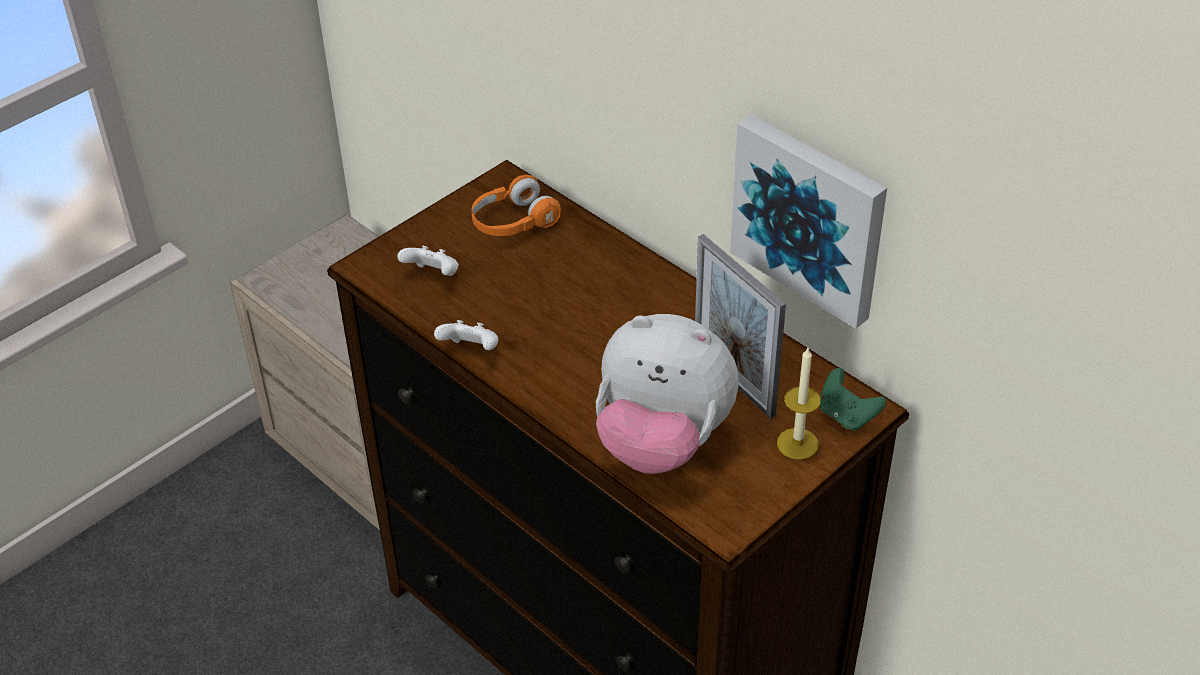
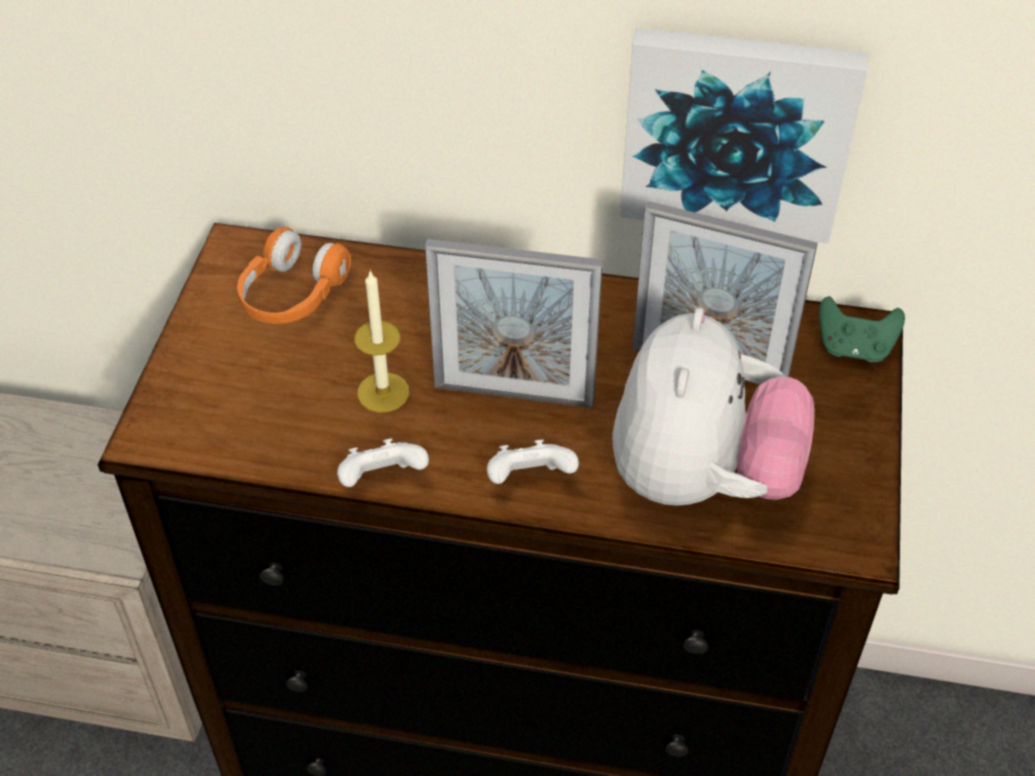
camera: 35 degrees left, 5 degrees up
white game controller [397,246,459,276] -> white game controller moved to [487,439,579,484]
plush toy [596,314,739,474] -> plush toy turned 60 degrees counterclockwise [613,308,815,506]
candle [777,348,821,460] -> candle moved to [354,270,409,413]
none -> picture frame [425,239,603,408]

